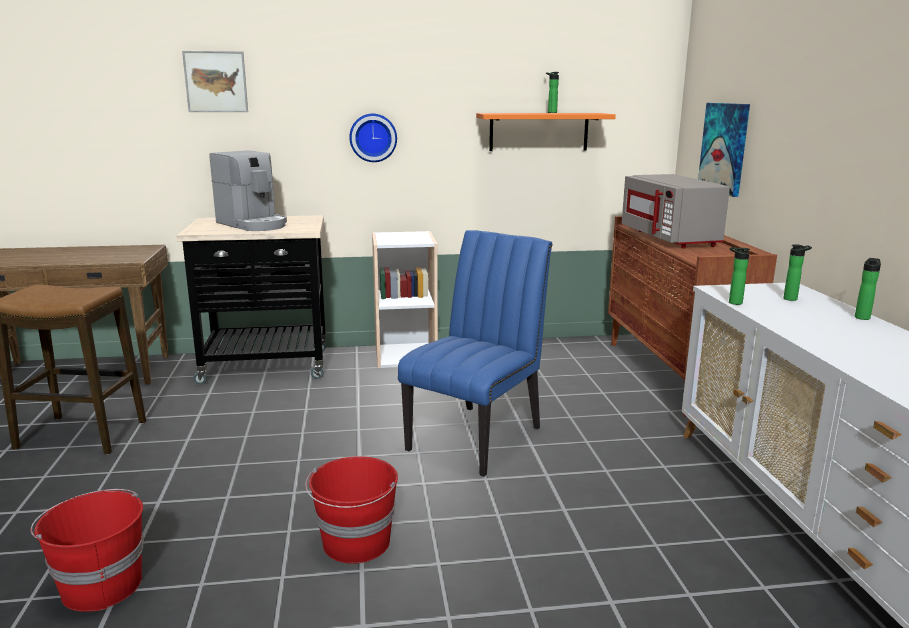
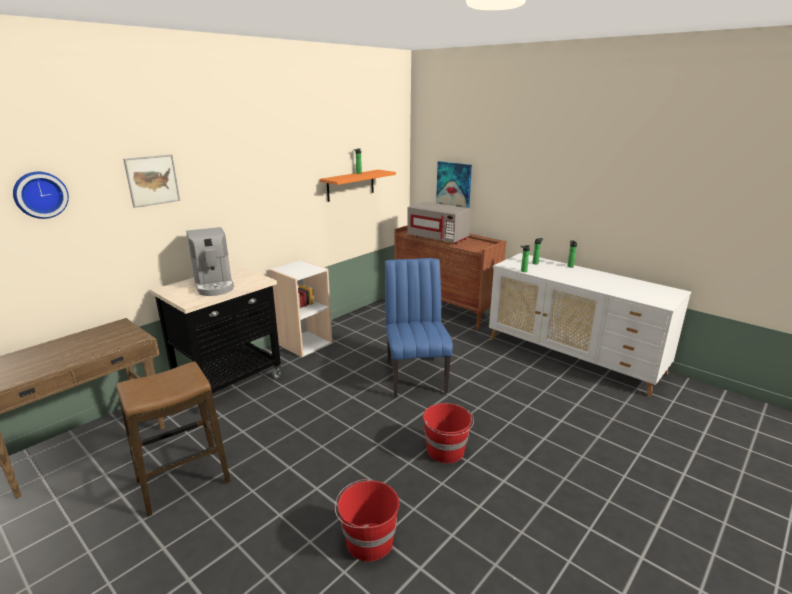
camera: 40 degrees left, 5 degrees up
coffee machine [209,150,287,231] -> coffee machine turned 60 degrees clockwise [186,227,234,296]
wall clock [349,114,397,162] -> wall clock moved to [13,172,69,219]

